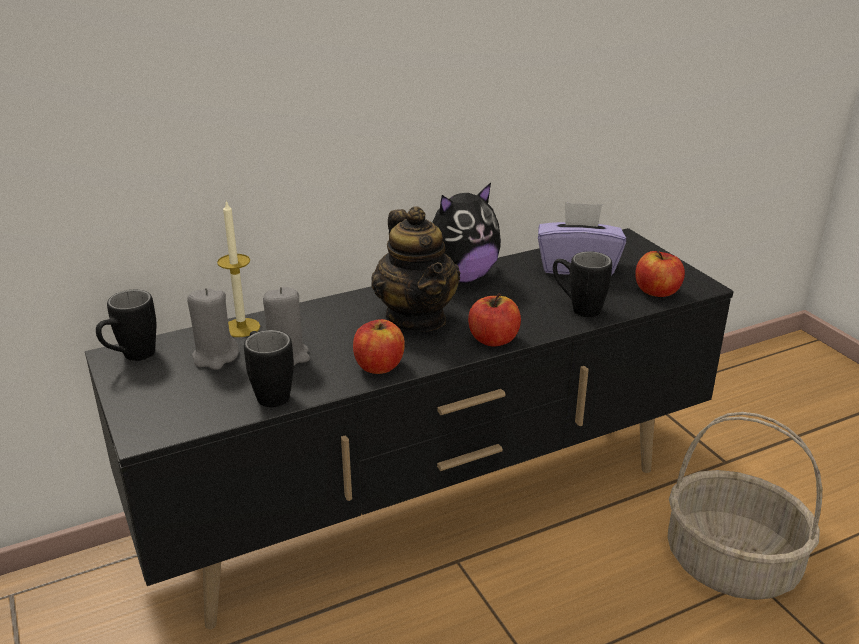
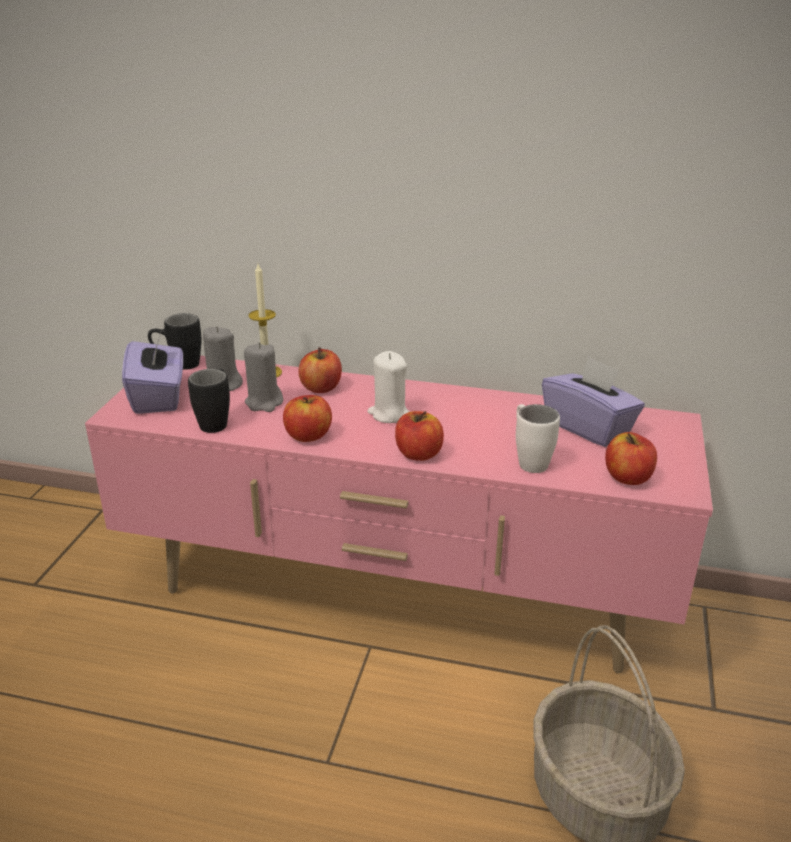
camera: 40 degrees right, 0 degrees up
black tv stand [85,228,734,629] -> pink tv stand [85,355,713,673]
teapot [371,206,460,332] -> white candle [368,351,410,423]
plush toy [432,183,501,283] -> none
black mug [553,251,612,317] -> white mug [516,404,560,473]
none -> purple tissue box [122,330,183,414]
none -> apple [299,347,342,393]

